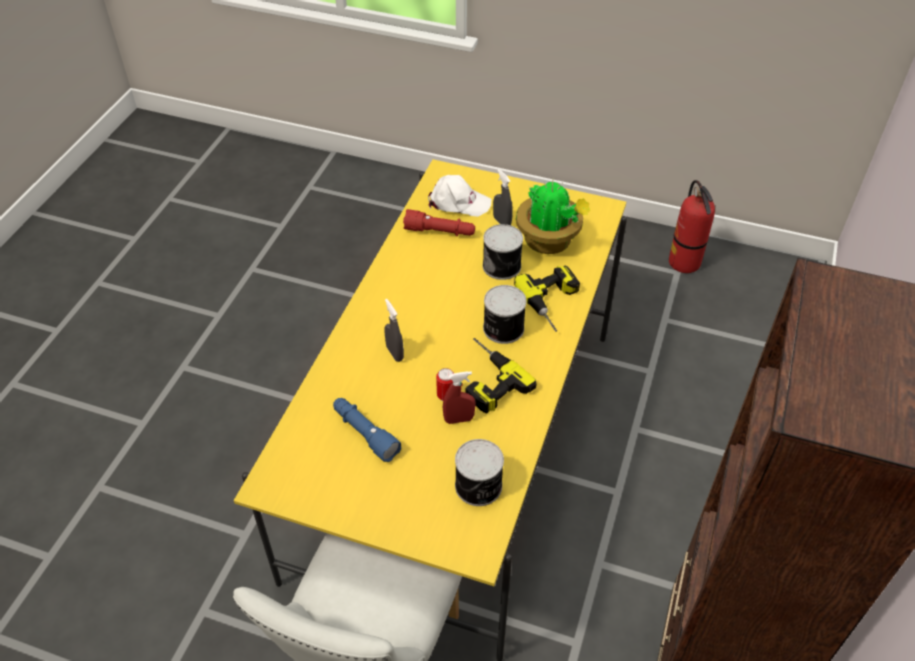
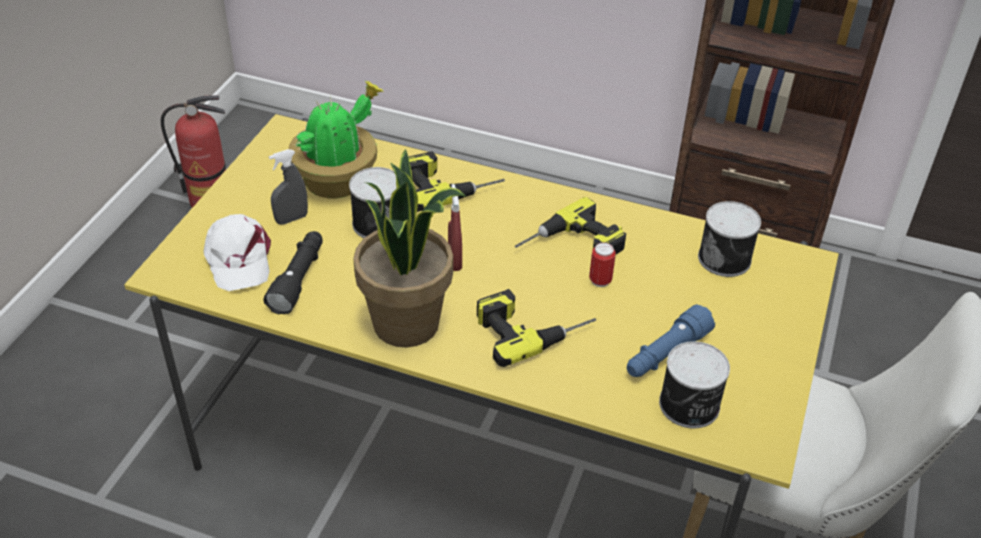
camera: 90 degrees left, 5 degrees down
grey spray bottle [384,299,404,362] -> power drill [477,289,596,367]
red flashlight [403,209,475,236] -> black flashlight [263,231,323,314]
white cap [428,175,491,217] -> white cap turned 150 degrees clockwise [204,214,271,291]
red spray bottle [443,371,476,424] -> red spray bottle moved to [448,184,462,271]
can [483,285,526,344] -> can moved to [659,341,730,428]
none -> potted plant [353,149,466,348]

